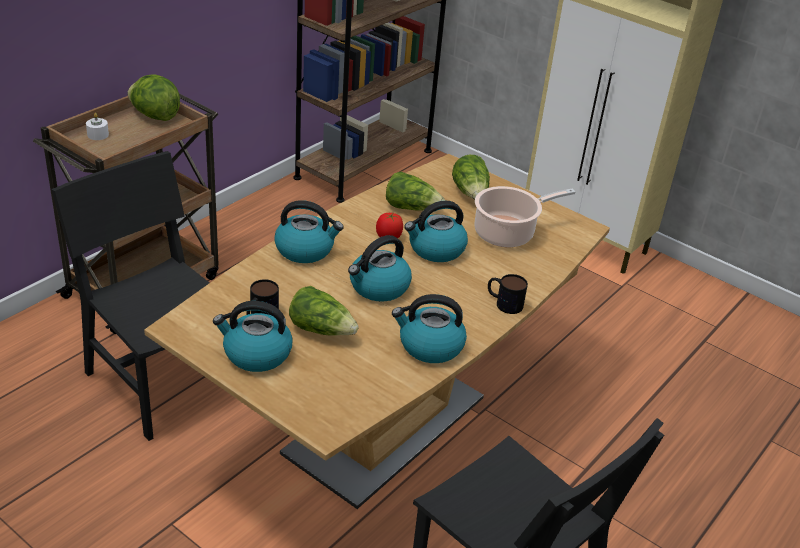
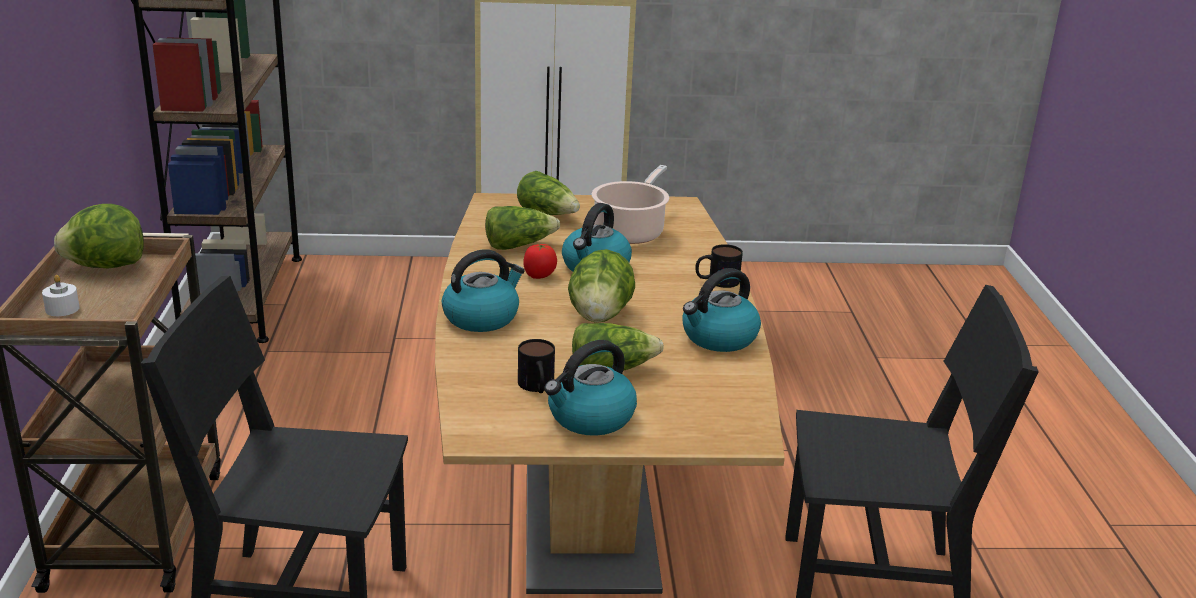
camera: 40 degrees left, 10 degrees down
kettle [348,235,412,302] -> lettuce [568,249,635,323]

